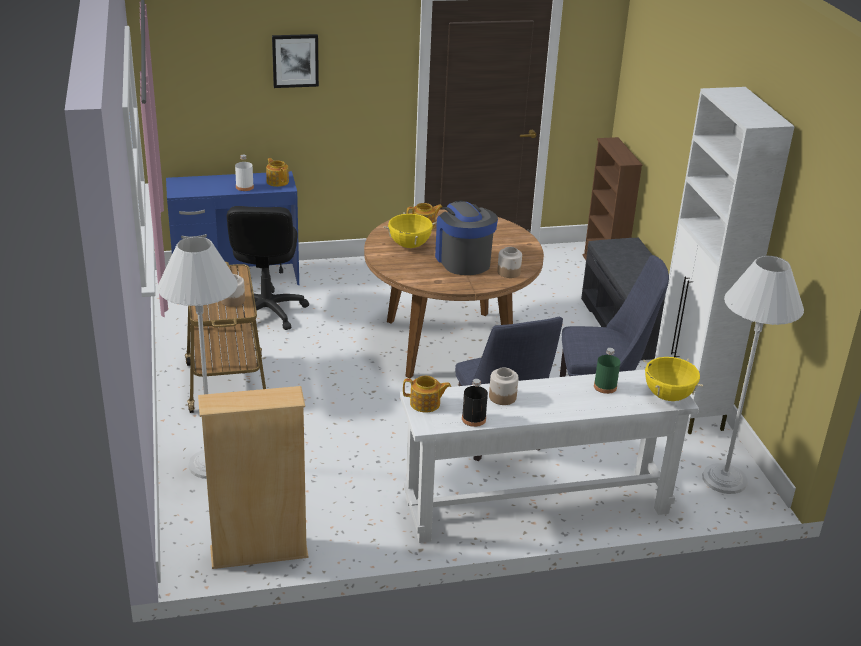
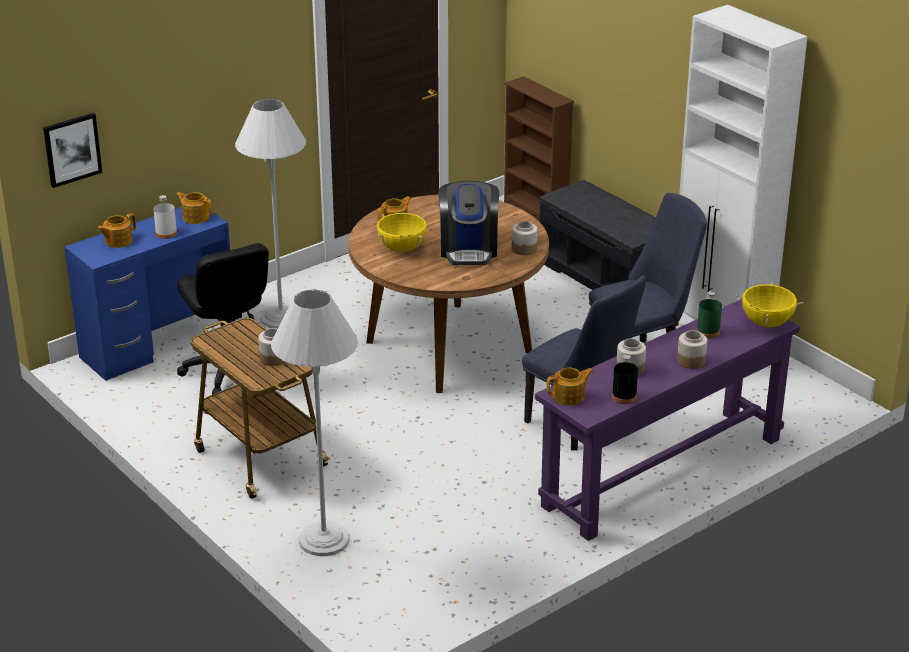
camera: 25 degrees left, 0 degrees up
beige bookcase [198,386,308,569] -> none
picture [272,34,319,88] -> picture moved to [43,113,103,188]
white console table [400,369,699,543] -> purple console table [535,299,800,541]
coffee machine [435,200,498,275] -> coffee machine turned 135 degrees counterclockwise [438,181,499,265]
white floor lamp [702,256,804,494] -> white floor lamp moved to [235,99,306,329]
none -> teapot [97,213,136,248]
none -> jar [677,330,707,369]

